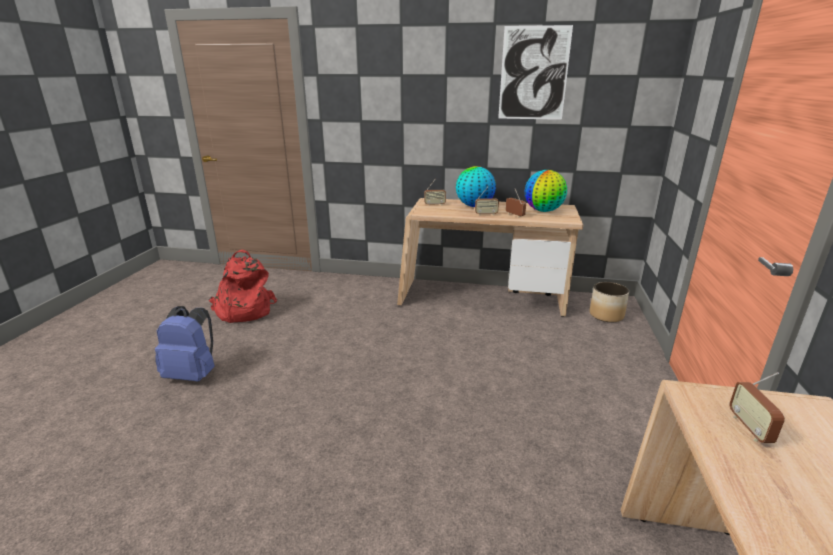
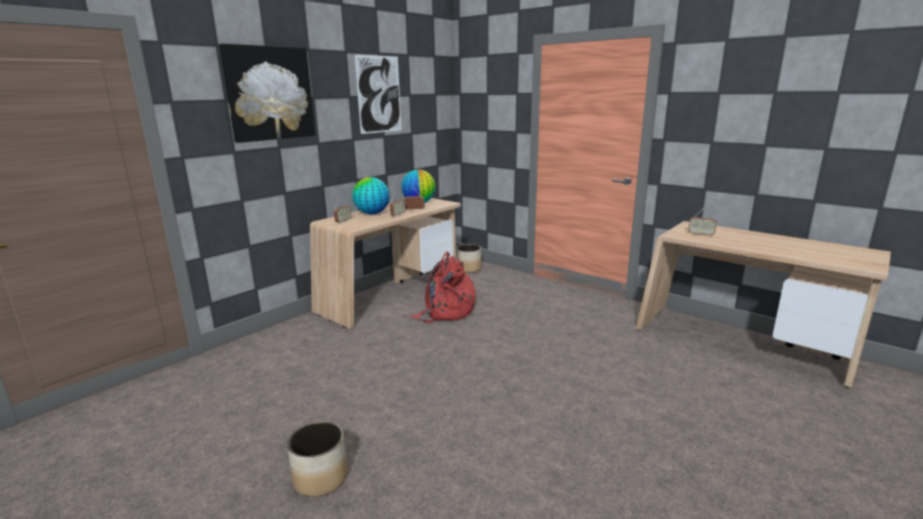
camera: 60 degrees left, 5 degrees down
blue backpack [155,306,215,382] -> planter [287,422,347,497]
red backpack [209,250,277,323] -> red backpack moved to [410,251,475,323]
none -> picture [219,44,316,143]

